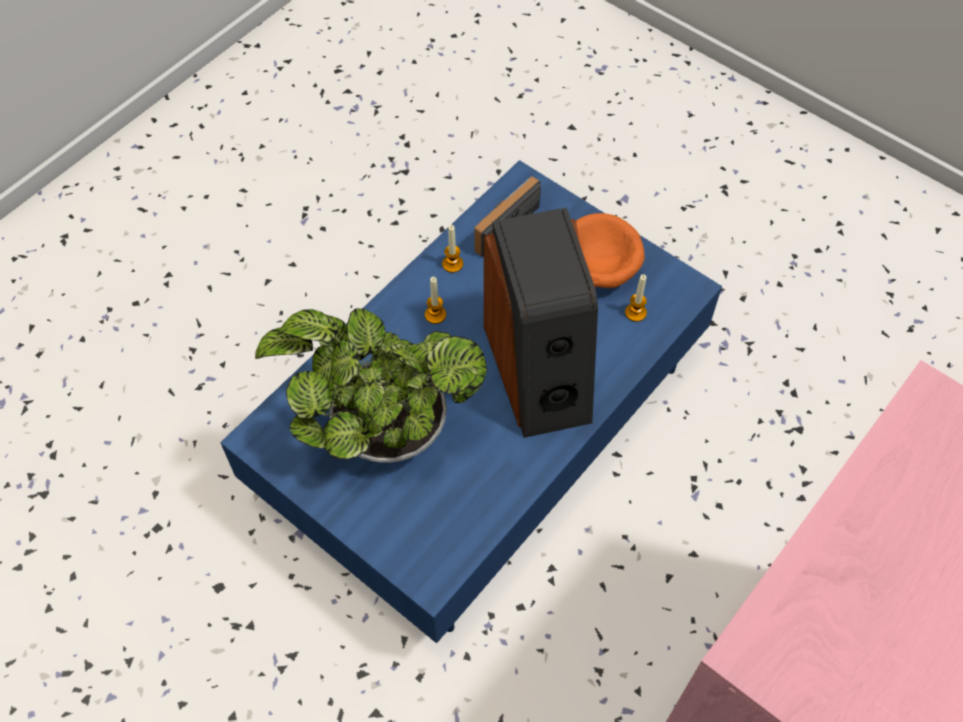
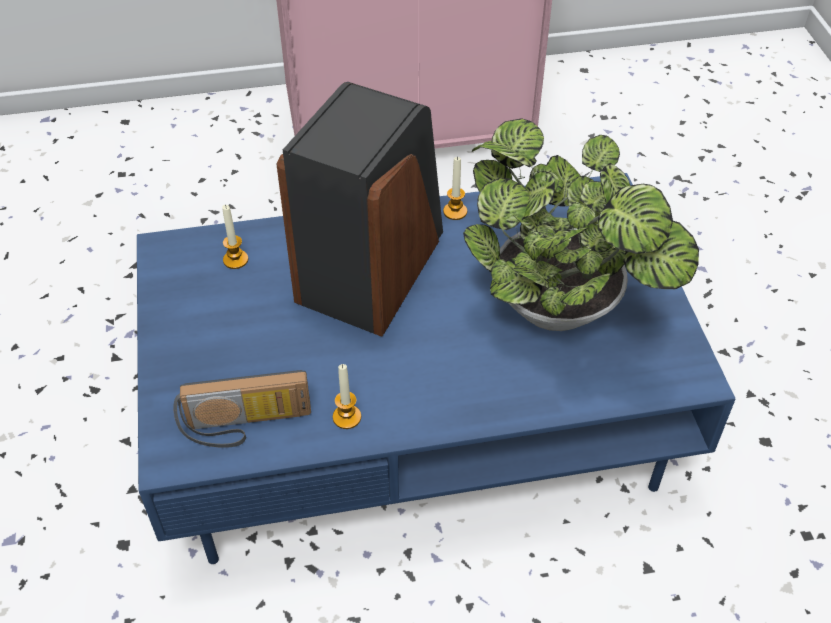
camera: 140 degrees left, 10 degrees down
candle [425,277,446,324] -> candle moved to [443,156,467,220]
orange bowl [576,213,645,288] -> none

